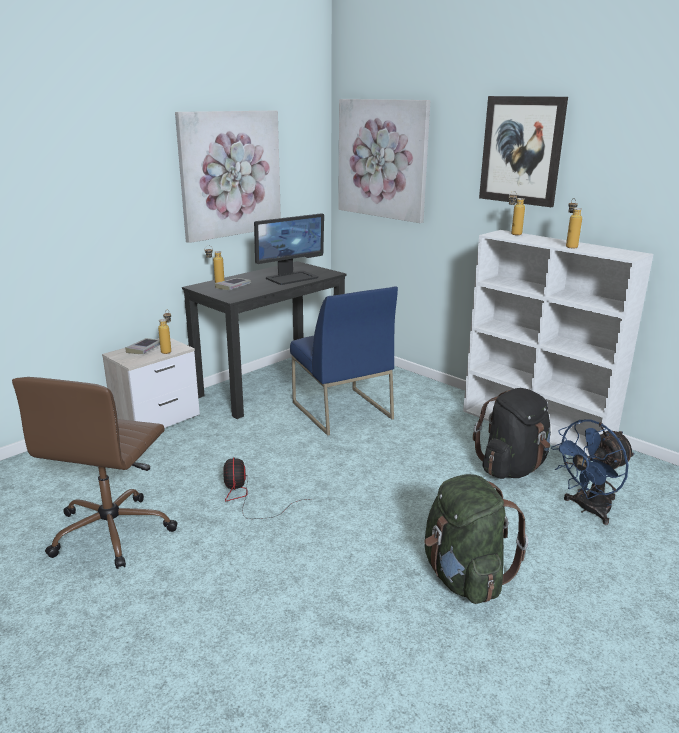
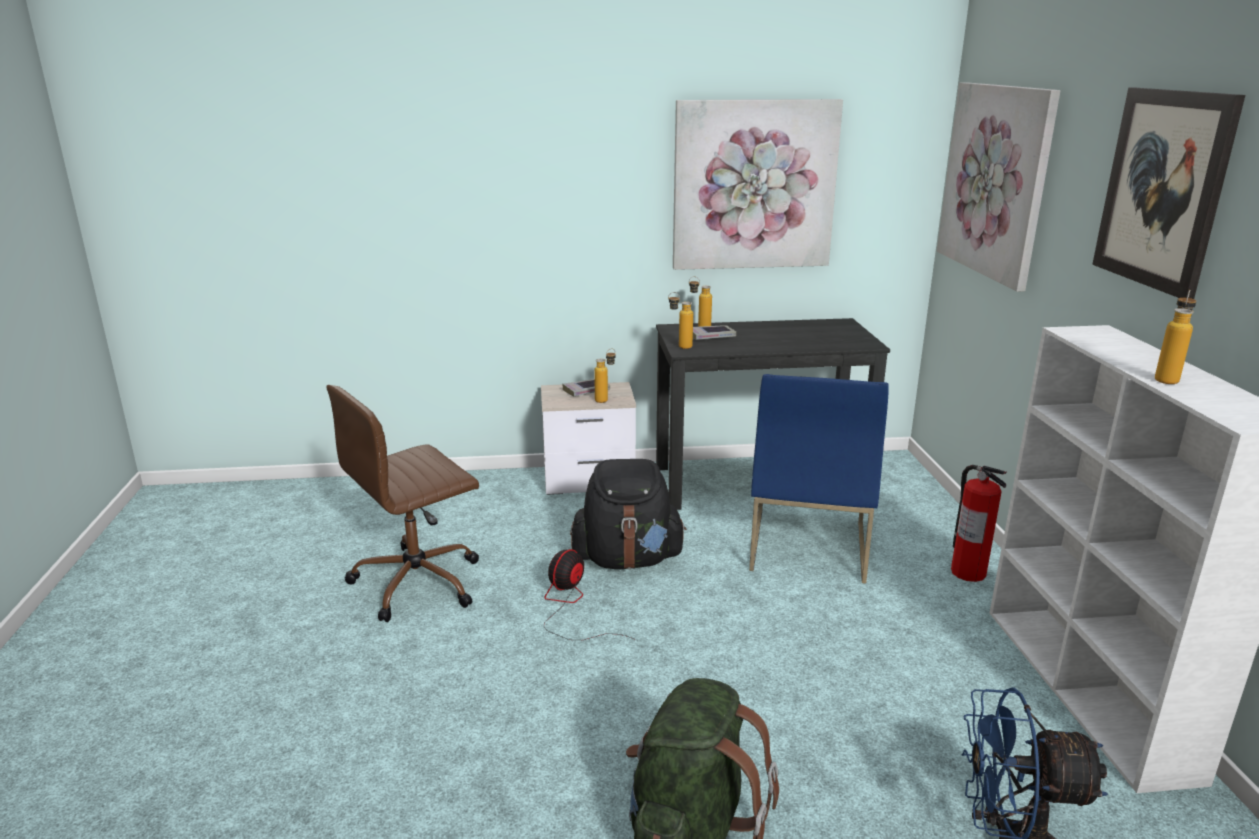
camera: 40 degrees right, 0 degrees up
monitor [254,213,324,285] -> none
black backpack [473,388,551,479] -> black backpack moved to [570,459,687,569]
bottle [509,191,525,235] -> bottle moved to [668,292,693,349]
none -> fire extinguisher [951,465,1007,582]

